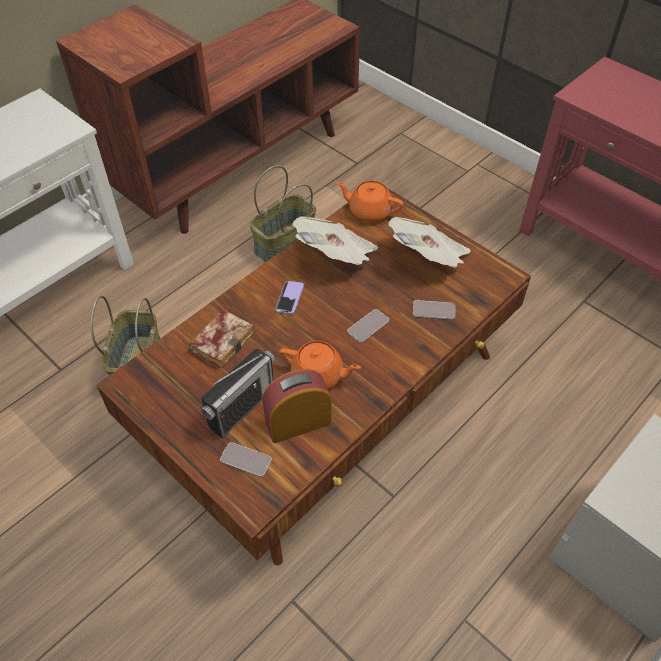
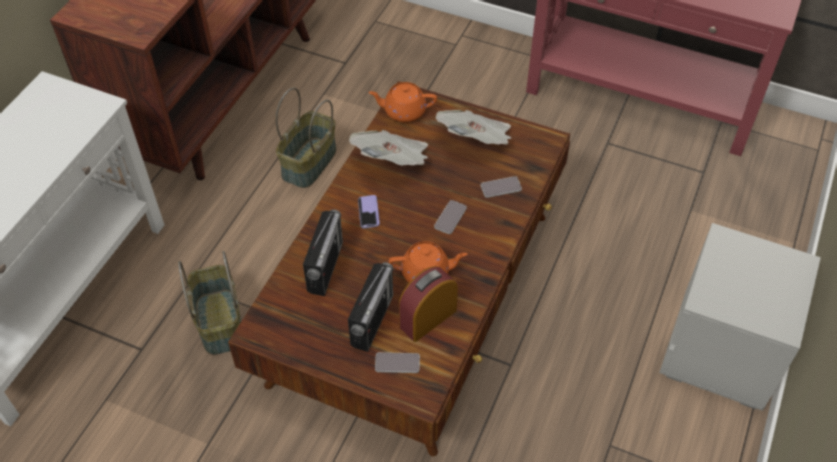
camera: 20 degrees left, 0 degrees up
book [189,309,254,369] -> radio [303,210,343,296]

